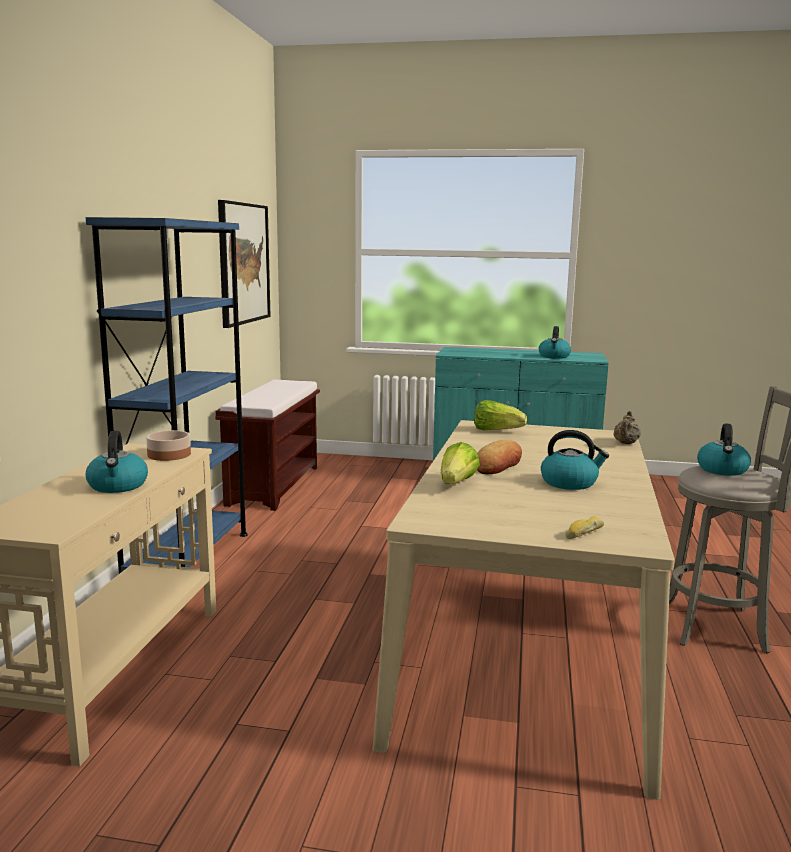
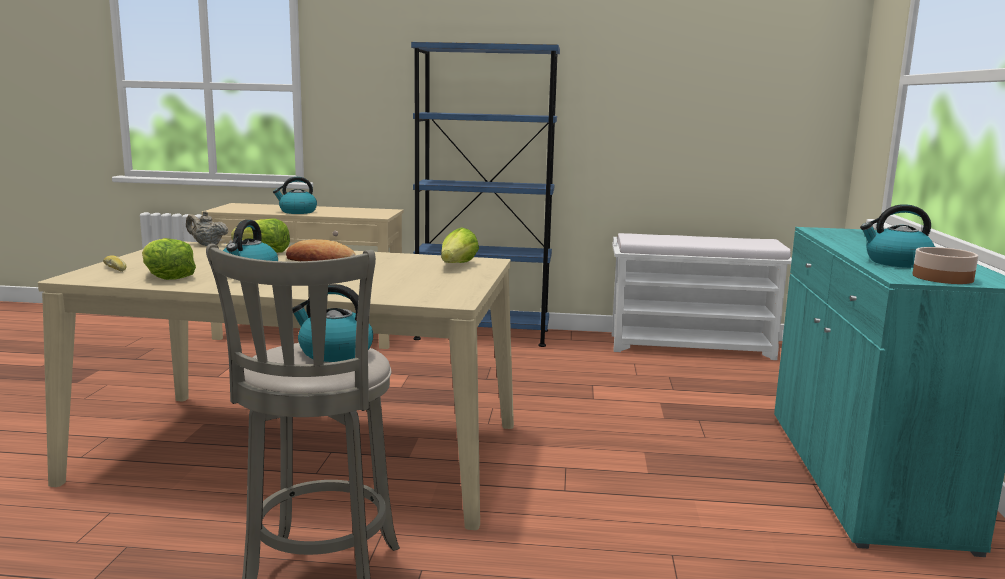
camera: 85 degrees right, 0 degrees up
bowl [146,430,191,461] -> bowl moved to [912,247,978,284]
brown bench [216,379,320,511] -> white bench [612,233,792,360]
picture [218,200,271,328] -> none
beige teapot [613,411,641,444] -> beige teapot moved to [186,211,228,246]
none -> lettuce [142,238,196,280]

